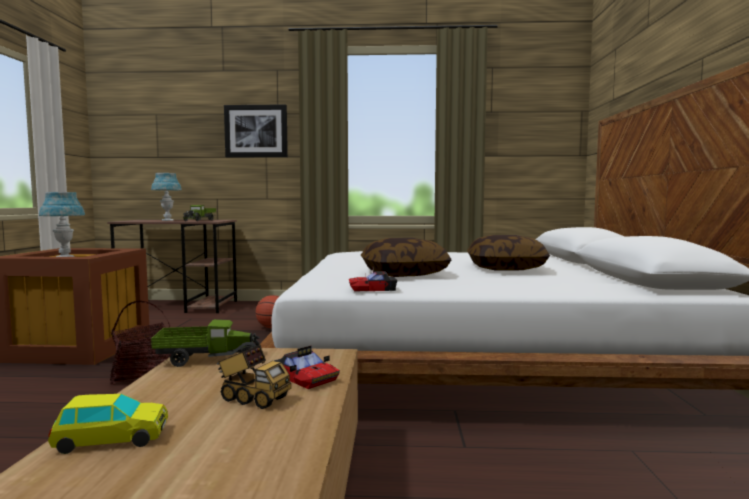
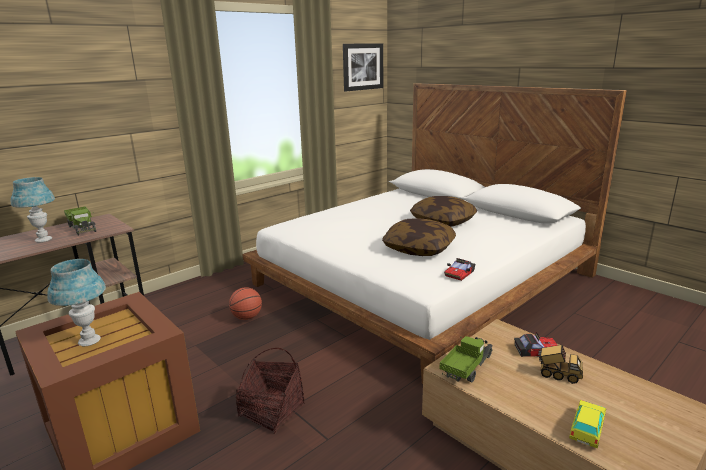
camera: 45 degrees left, 15 degrees up
toy truck [216,345,291,409] -> toy truck turned 45 degrees clockwise [538,345,583,384]
picture [224,104,288,157] -> picture moved to [343,43,383,91]

